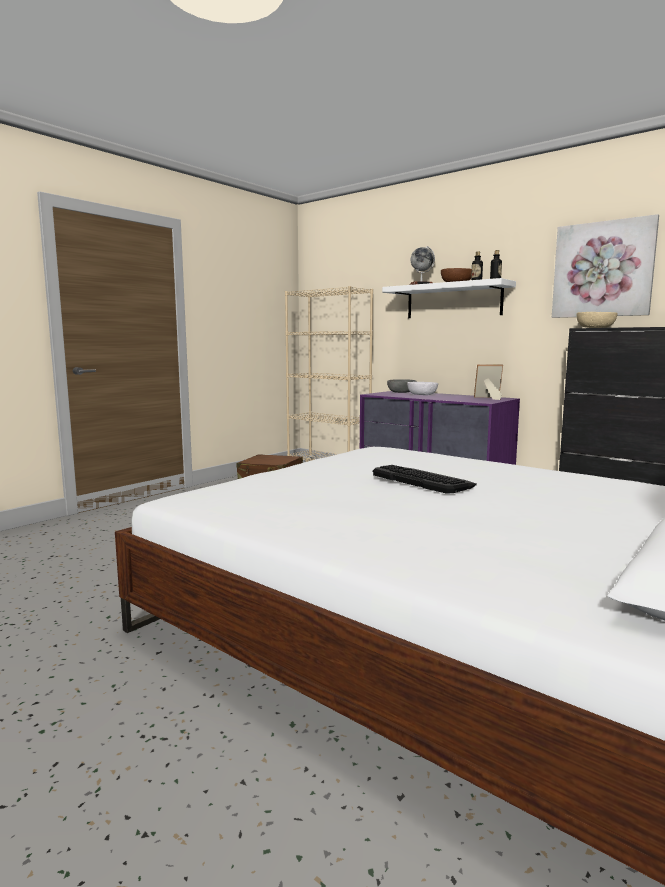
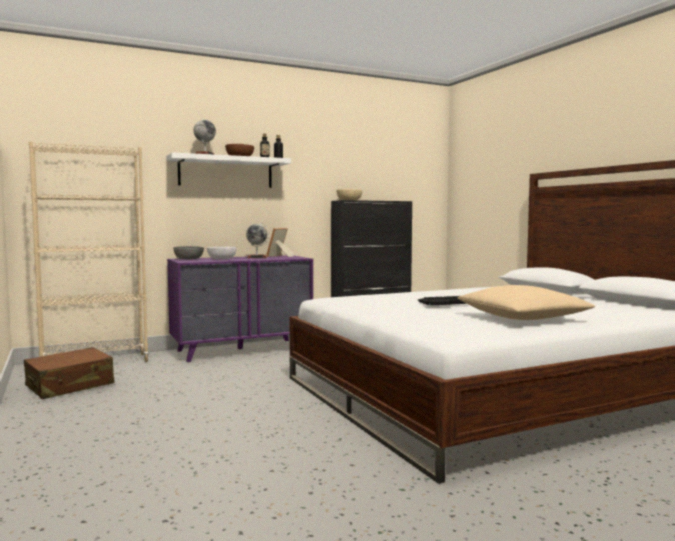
camera: 65 degrees left, 5 degrees down
picture [552,214,659,318] -> none
none -> globe [246,223,269,258]
none -> beige pillow [458,285,595,320]

